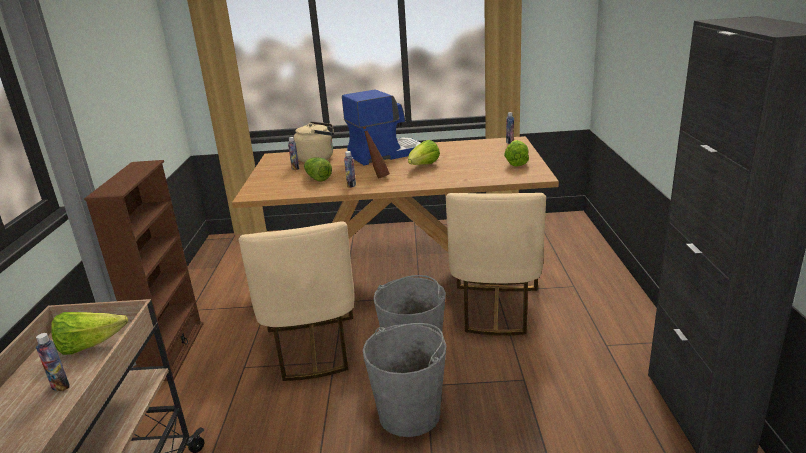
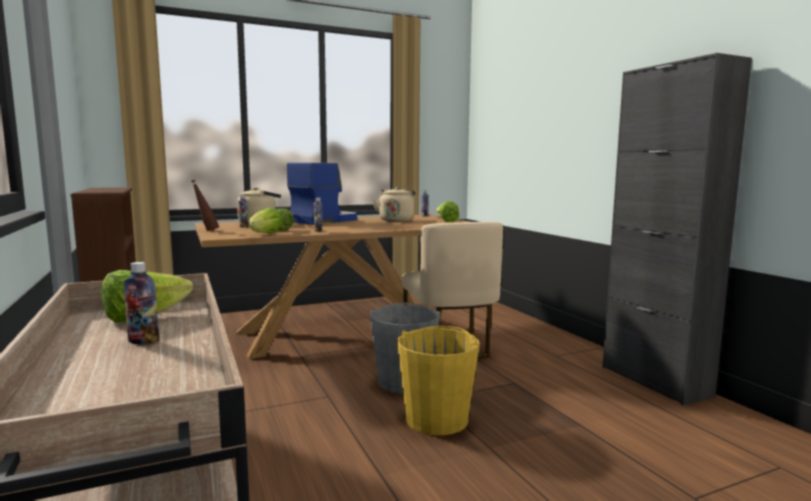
camera: 25 degrees left, 15 degrees down
beige chair [239,221,355,381] -> none
brown bottle [363,126,390,179] -> brown bottle moved to [191,180,219,231]
grey bucket [363,323,447,437] -> yellow bucket [397,326,480,436]
lettuce [408,140,440,165] -> lettuce moved to [249,208,282,234]
none -> beige kettle [372,187,416,222]

